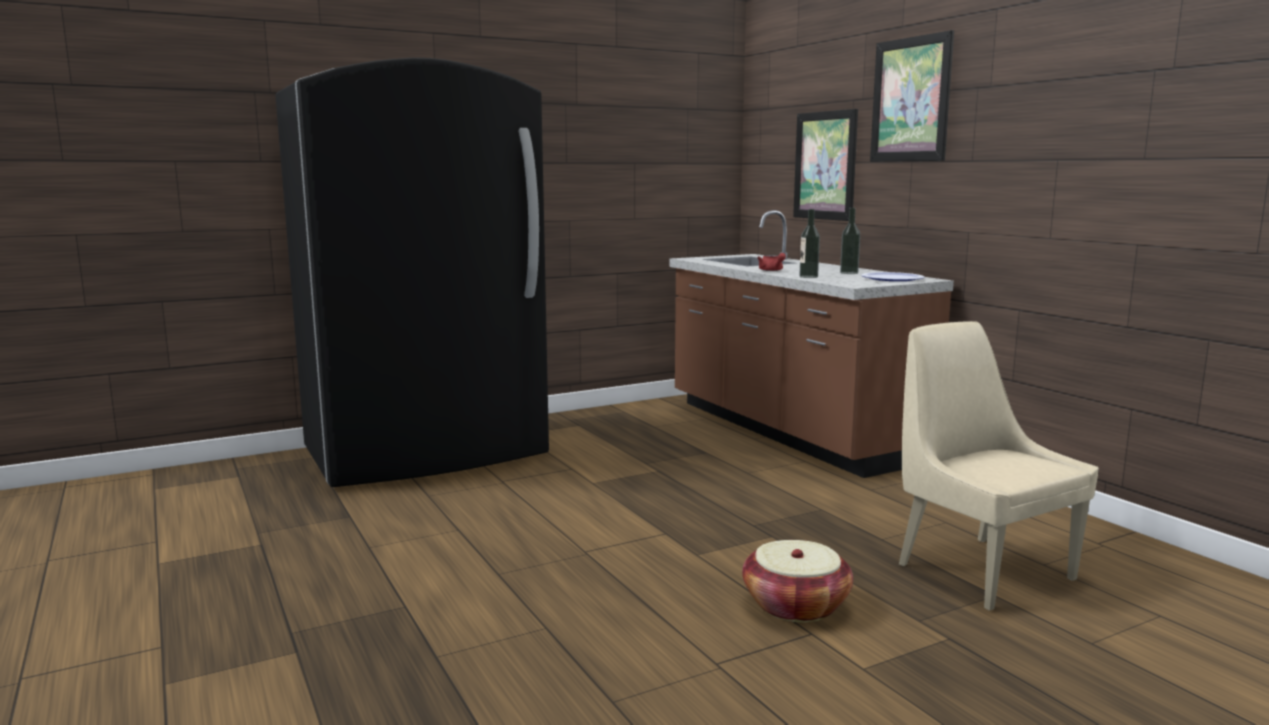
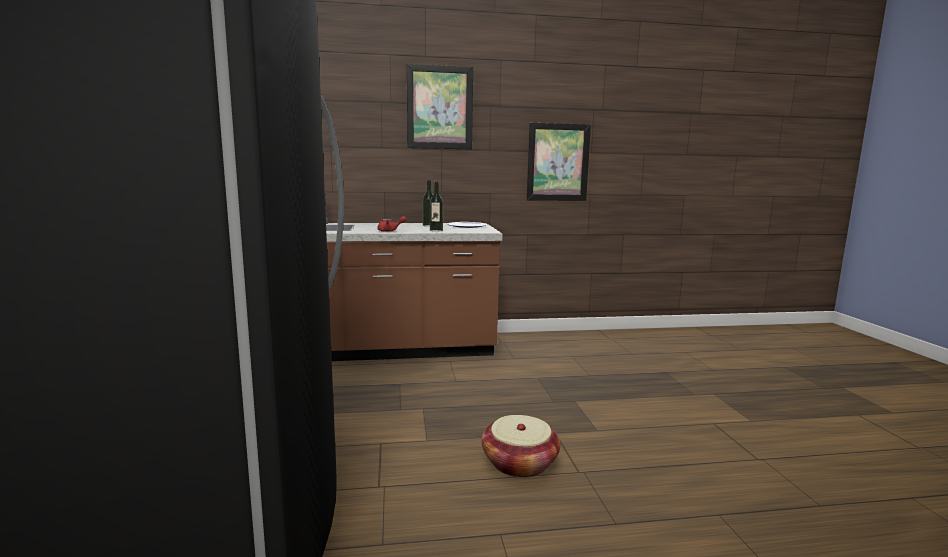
camera: 70 degrees left, 0 degrees up
basket [742,540,853,622] -> basket moved to [482,415,560,478]
picture [793,109,858,221] -> picture moved to [527,123,591,201]
beige chair [899,321,1099,610] -> none

